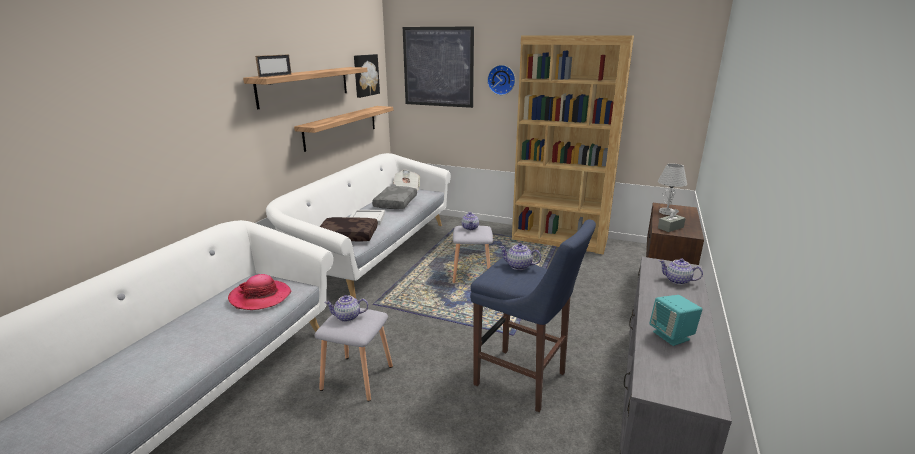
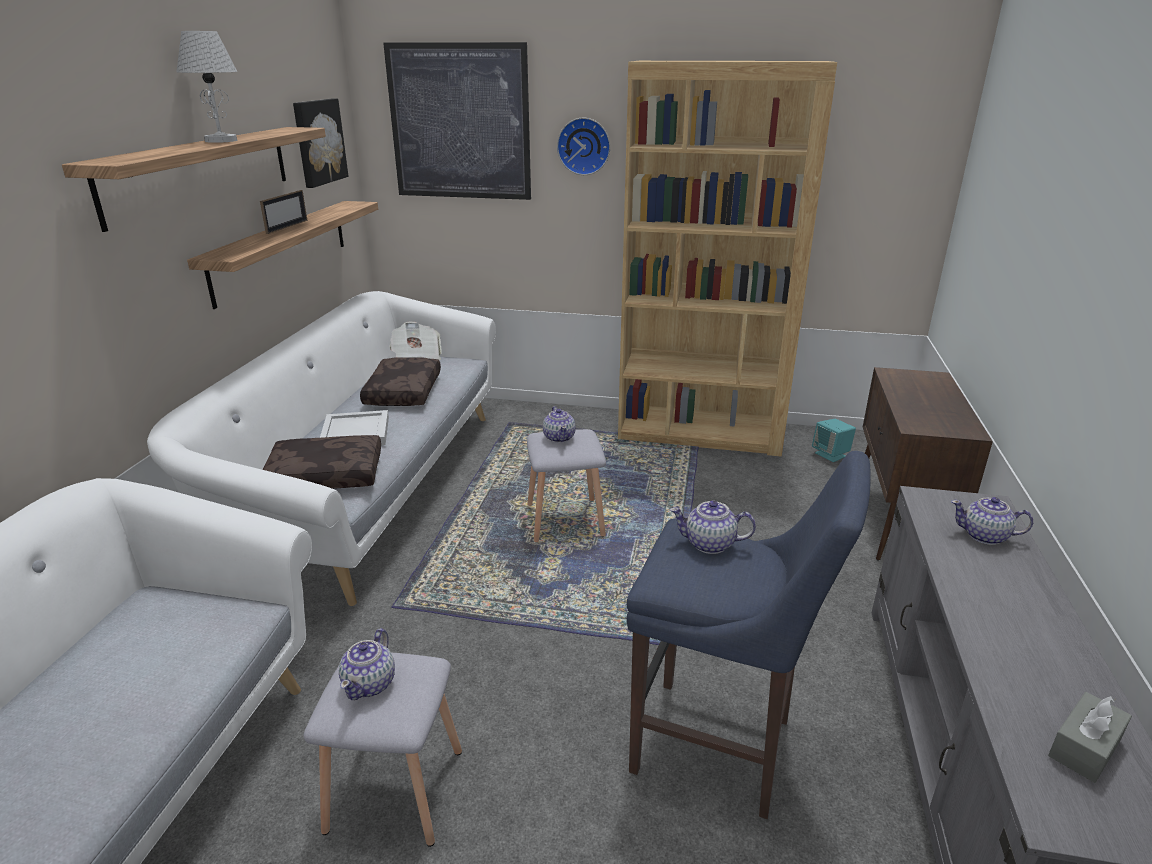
camera: 10 degrees left, 5 degrees up
hat [228,274,291,310] -> none
picture frame [255,54,292,78] -> picture frame moved to [260,190,307,234]
teapot [324,295,368,322] -> teapot turned 60 degrees counterclockwise [339,628,395,700]
grey pillow [372,186,417,209] -> brown pillow [360,357,441,406]
turquoise speaker [649,295,702,346] -> turquoise speaker moved to [812,419,856,462]
white table lamp [658,164,687,215] -> white table lamp moved to [177,31,238,143]
grey tissue box [658,209,686,232] -> grey tissue box moved to [1048,692,1132,783]

